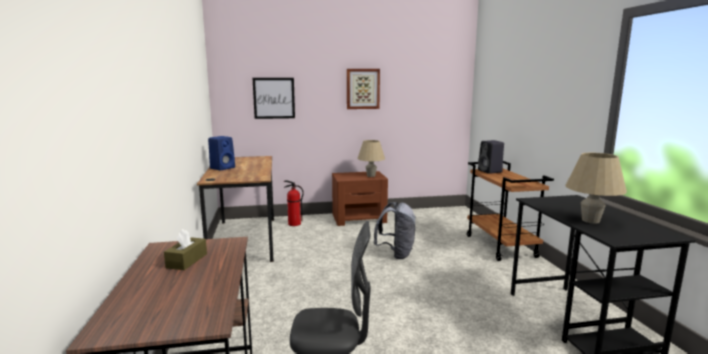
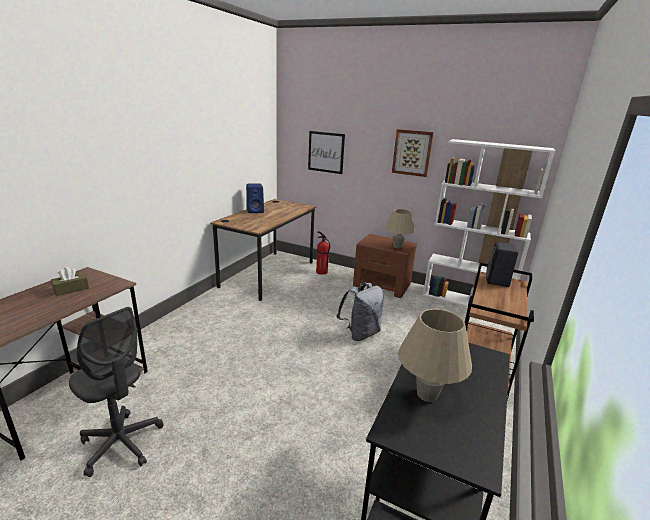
camera: 35 degrees right, 10 degrees up
none -> white bookcase [423,139,555,307]

